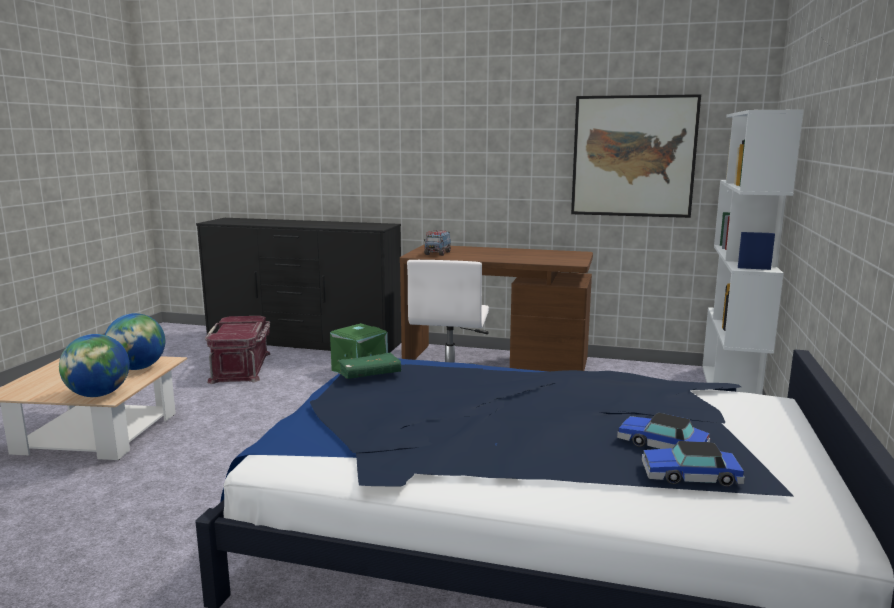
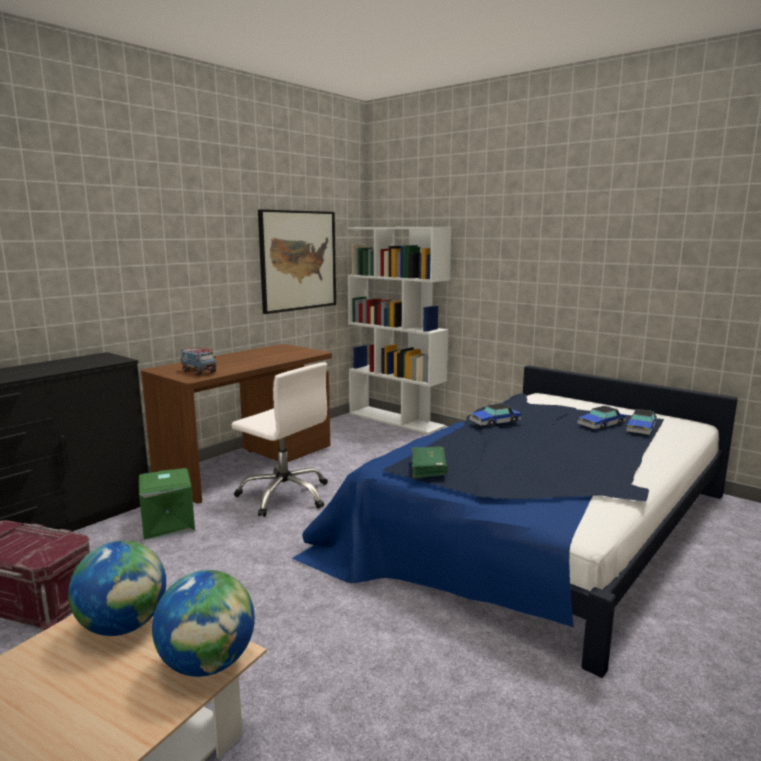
camera: 65 degrees left, 0 degrees up
none -> toy car [470,403,522,426]

